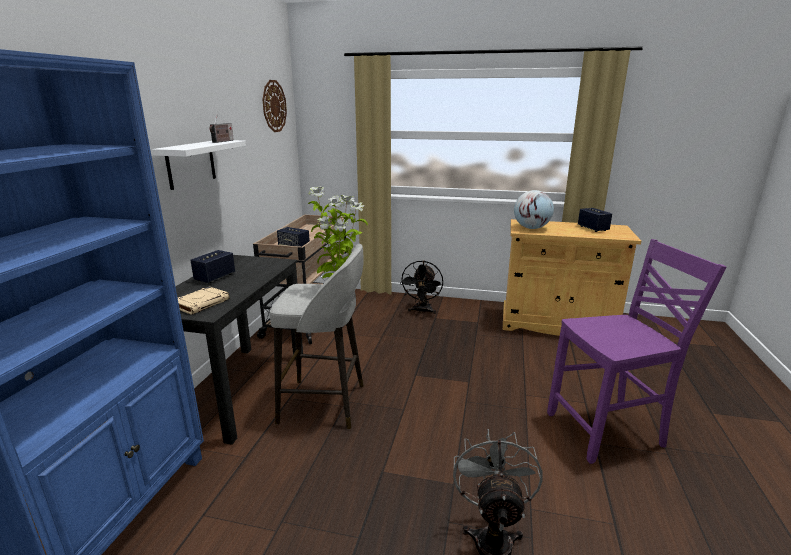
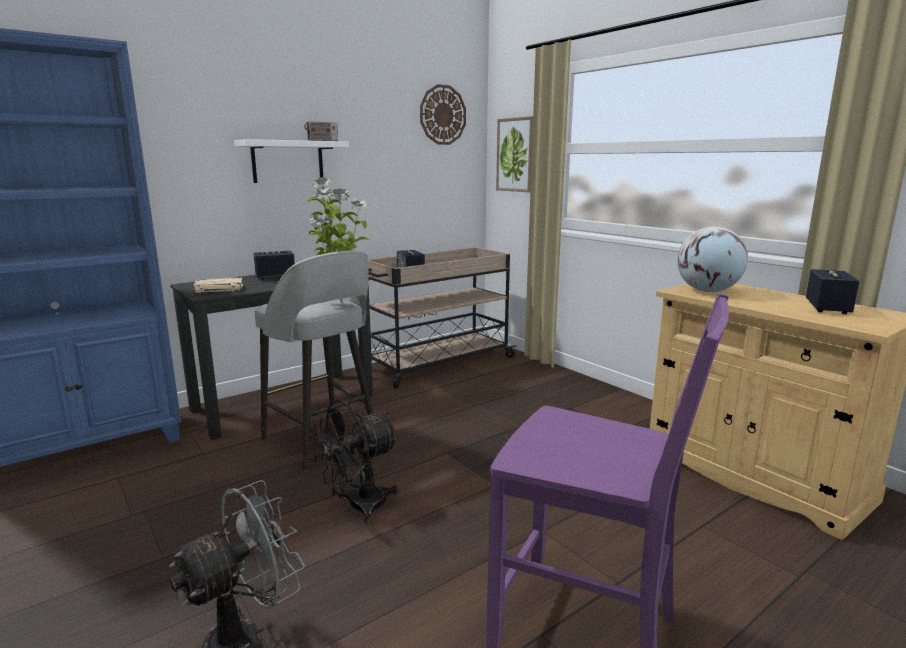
camera: 40 degrees right, 5 degrees down
black fan [400,260,443,314] -> black fan moved to [309,399,399,524]
none -> picture [496,116,533,192]

